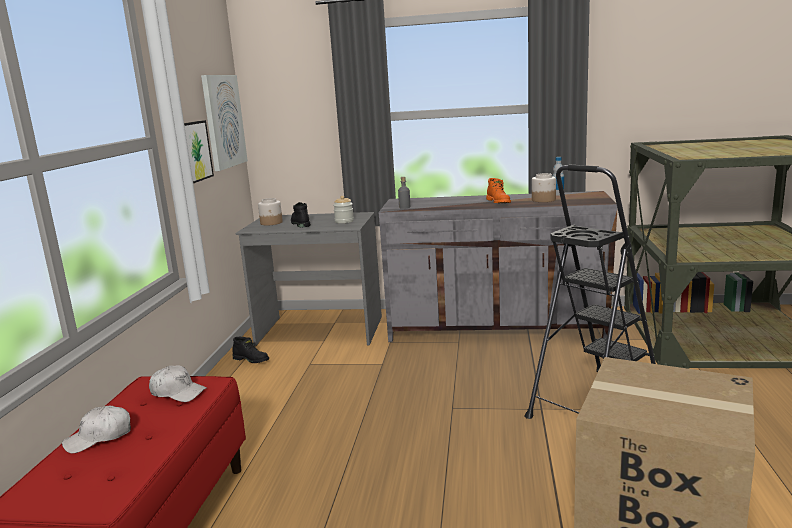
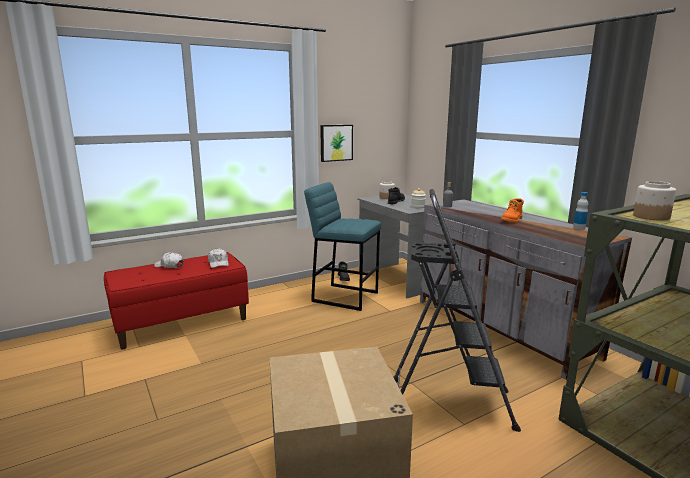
camera: 50 degrees right, 0 degrees up
picture [201,75,248,171] -> none
jar [532,173,556,202] -> jar moved to [633,181,676,221]
none -> turquoise stool [304,182,381,311]

